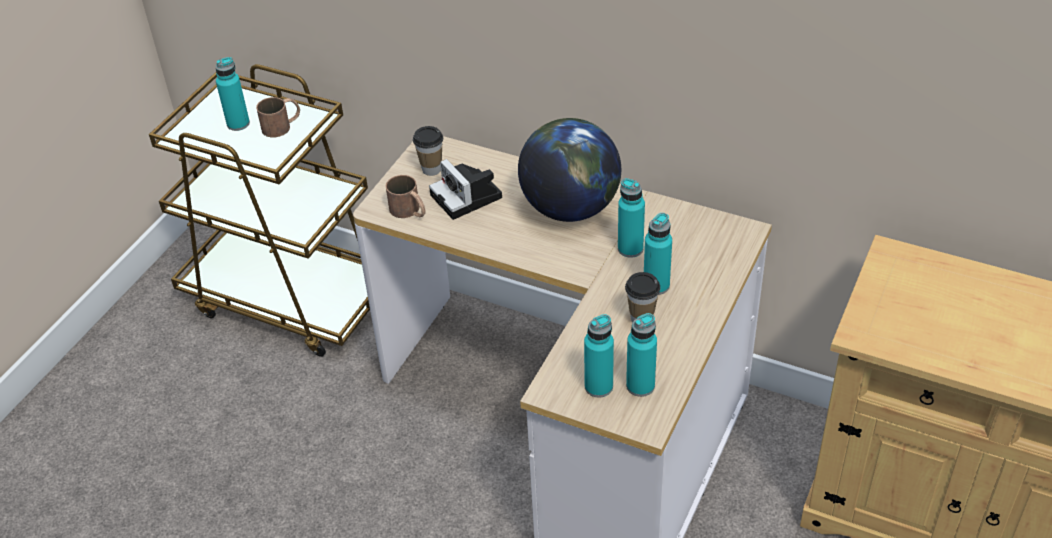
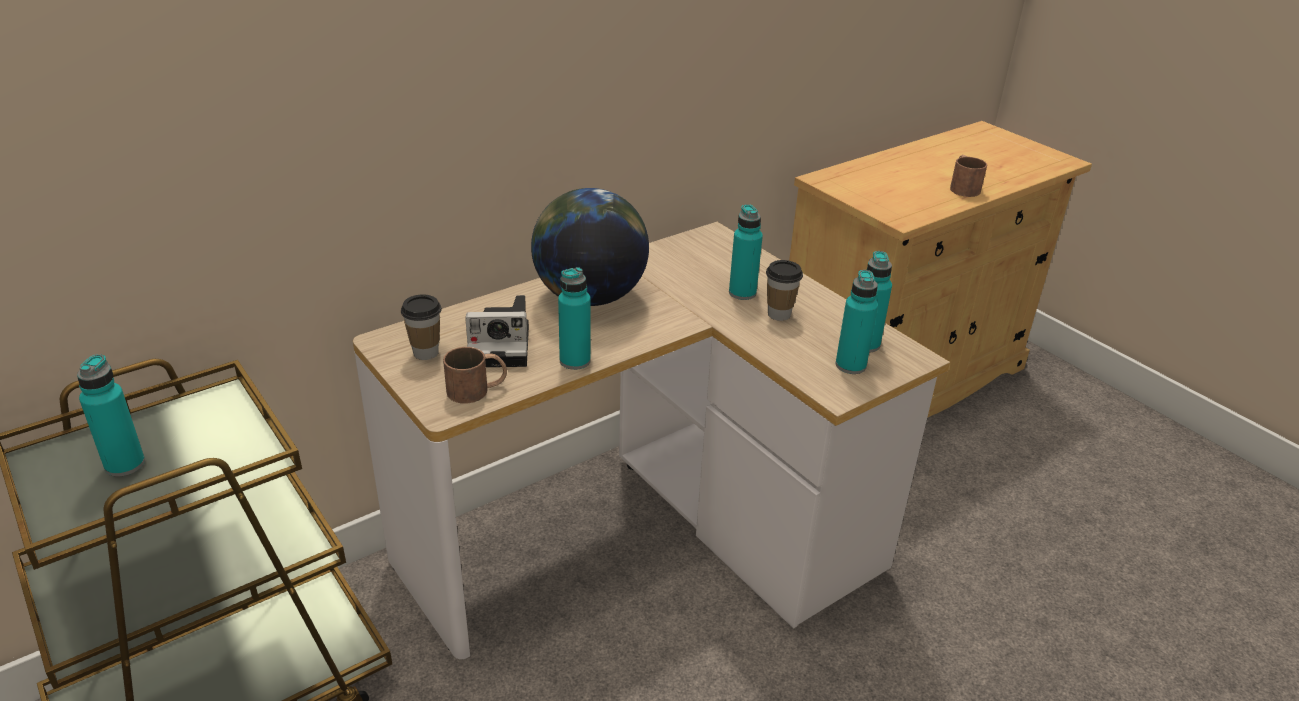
camera: 65 degrees left, 10 degrees down
brown mug [256,97,300,137] -> brown mug moved to [950,155,987,197]
turquoise bottle [618,178,645,258] -> turquoise bottle moved to [558,267,591,370]

